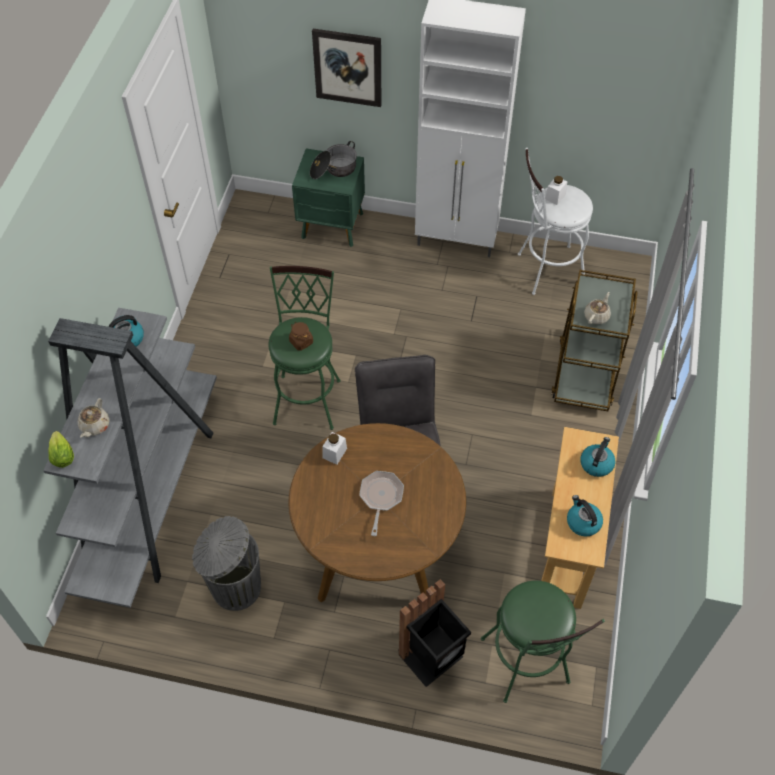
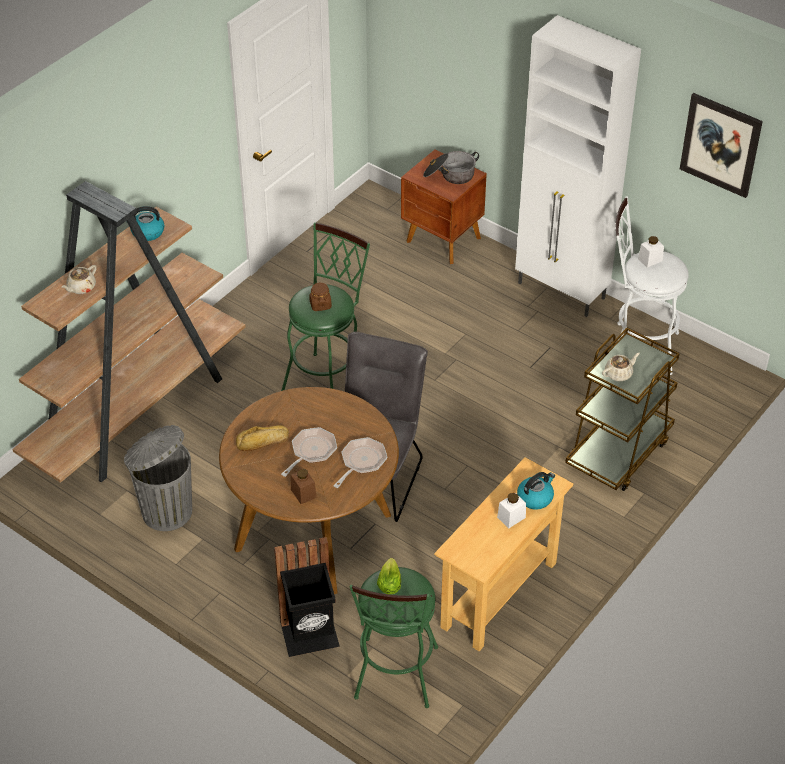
camera: 25 degrees right, 10 degrees down
grey bookcase [43,308,217,608] -> brown bookcase [13,181,246,483]
lettuce [48,431,74,468] -> lettuce moved to [377,558,401,594]
green nightstand [292,148,365,247] -> brown nightstand [401,150,487,264]
picture [312,29,381,107] -> picture moved to [680,93,763,198]
white jar [322,432,347,465] -> white jar moved to [497,493,526,528]
kettle [567,495,603,536] -> none
none -> bread [236,425,289,451]
none -> brown jar [291,469,317,504]
none -> frying pan [333,437,387,488]

